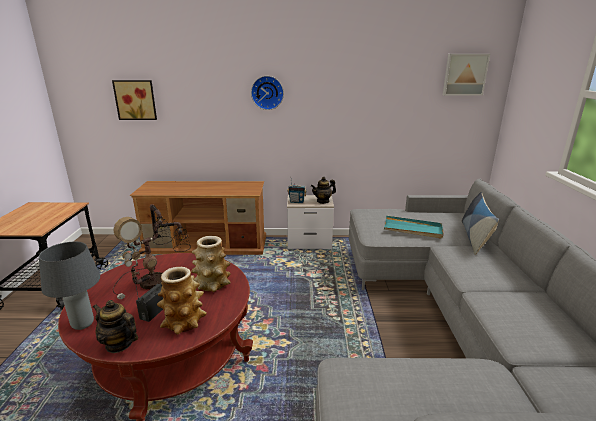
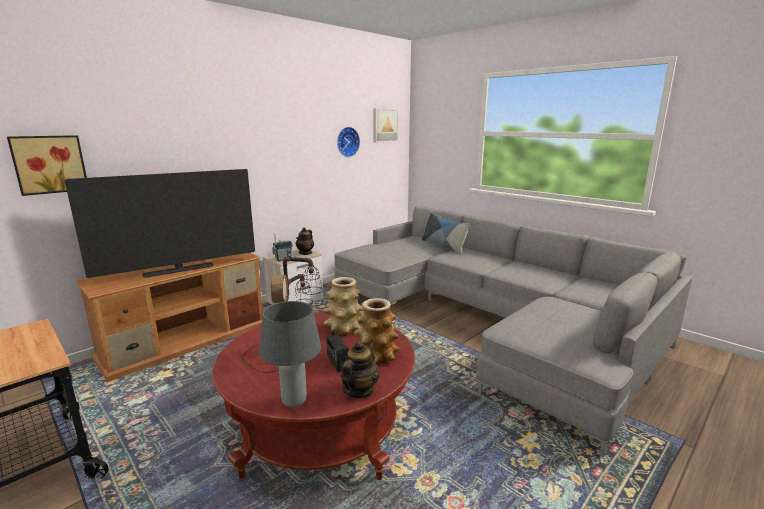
camera: 45 degrees left, 5 degrees down
teapot [93,300,138,353] -> teapot turned 135 degrees clockwise [340,341,379,398]
wall clock [251,76,284,110] -> wall clock moved to [337,127,360,157]
turquoise tray [384,216,443,239] -> none
none -> television [65,169,255,278]

